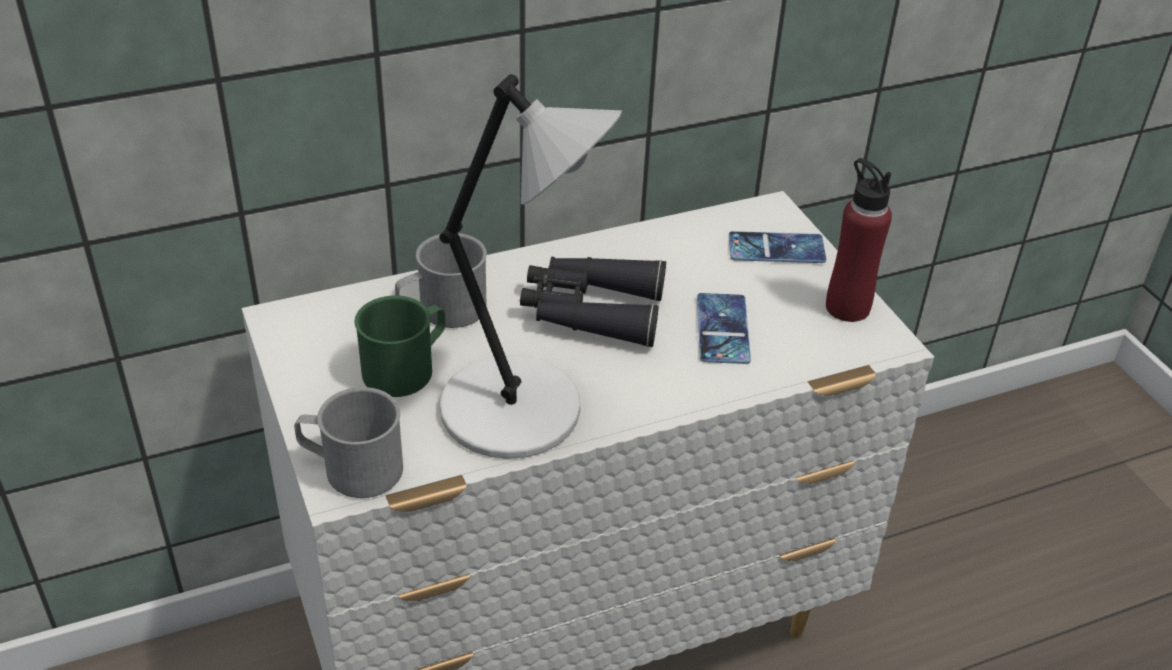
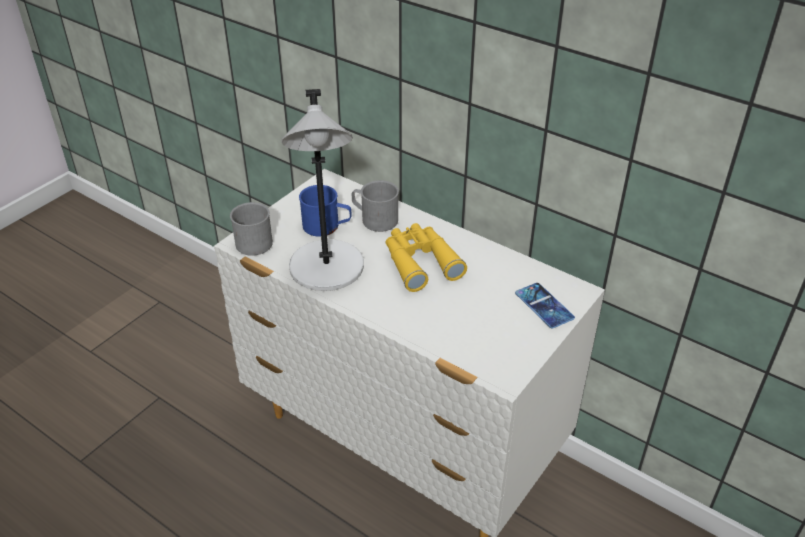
camera: 60 degrees right, 0 degrees up
green mug [355,295,445,397] -> blue mug [299,185,351,237]
black binoculars [520,257,666,347] -> yellow binoculars [386,223,467,292]
phone [697,293,751,364] -> none
red bottle [826,158,892,322] -> none

